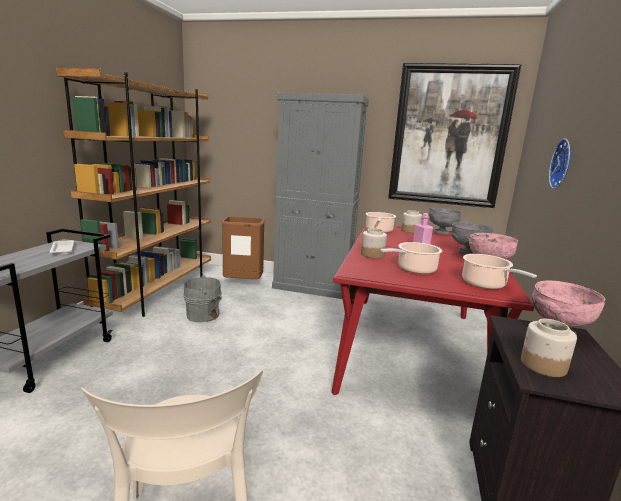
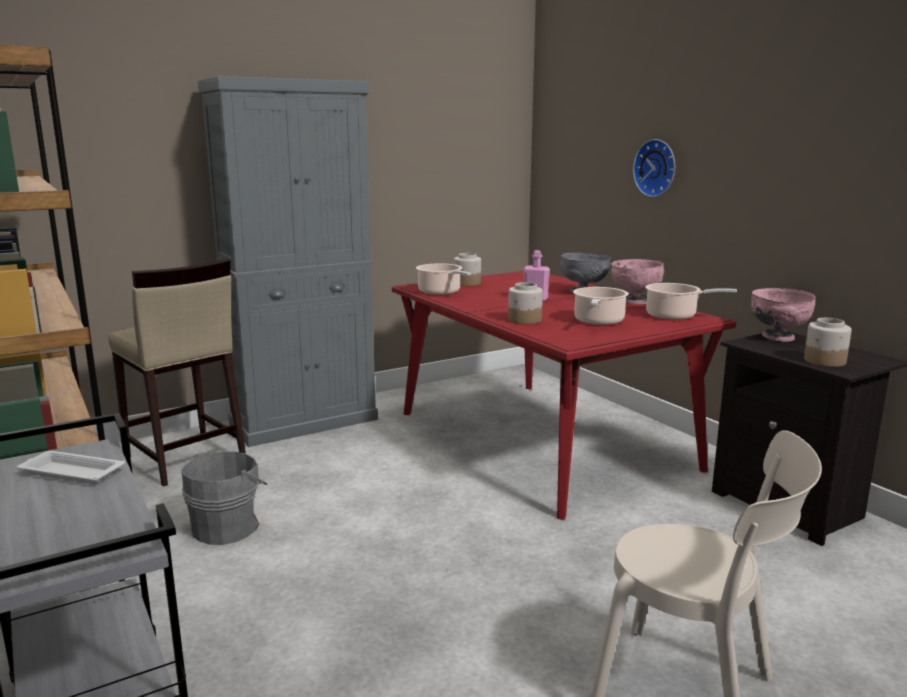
camera: 45 degrees left, 0 degrees up
brown trash can [221,216,265,279] -> beige stool [108,259,246,487]
picture [388,63,521,208] -> none
grey bowl [429,207,462,234] -> none

